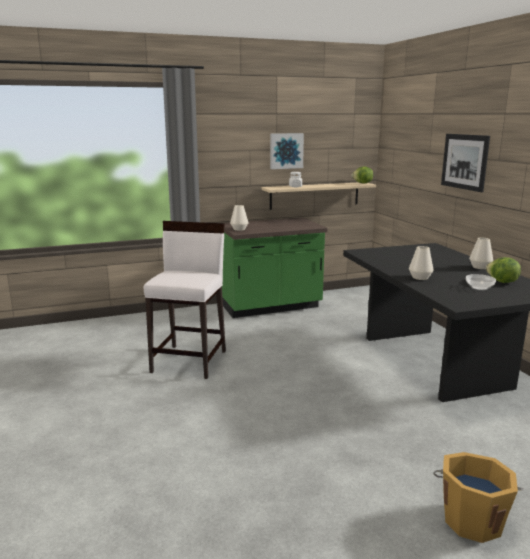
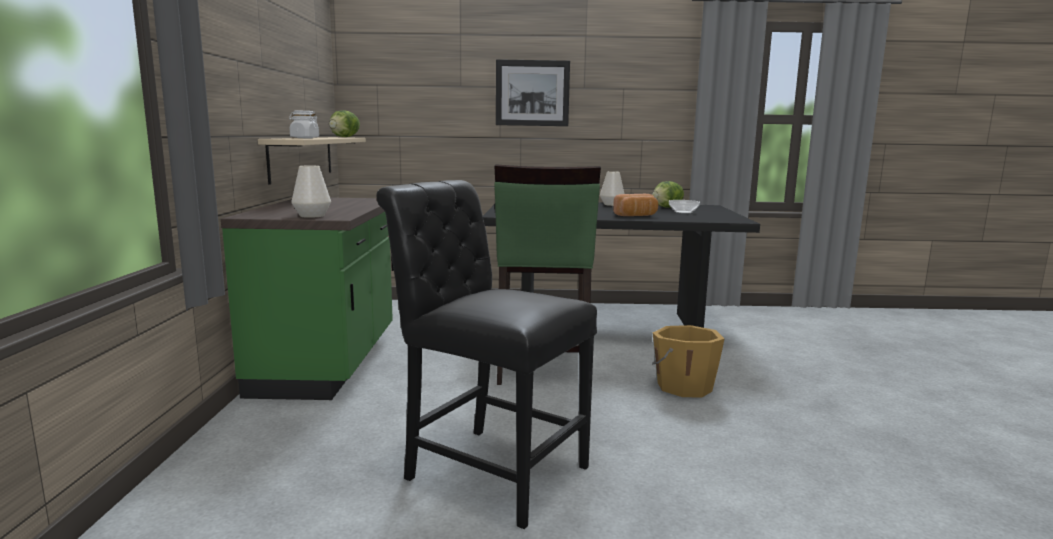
camera: 70 degrees left, 5 degrees down
white stool [144,221,226,379] -> black chair [376,180,597,529]
picture [270,133,304,169] -> none
white vase [409,246,434,280] -> bread [613,194,658,216]
orange bucket [433,452,524,543] -> orange bucket moved to [652,325,724,397]
none -> green stool [494,164,601,385]

